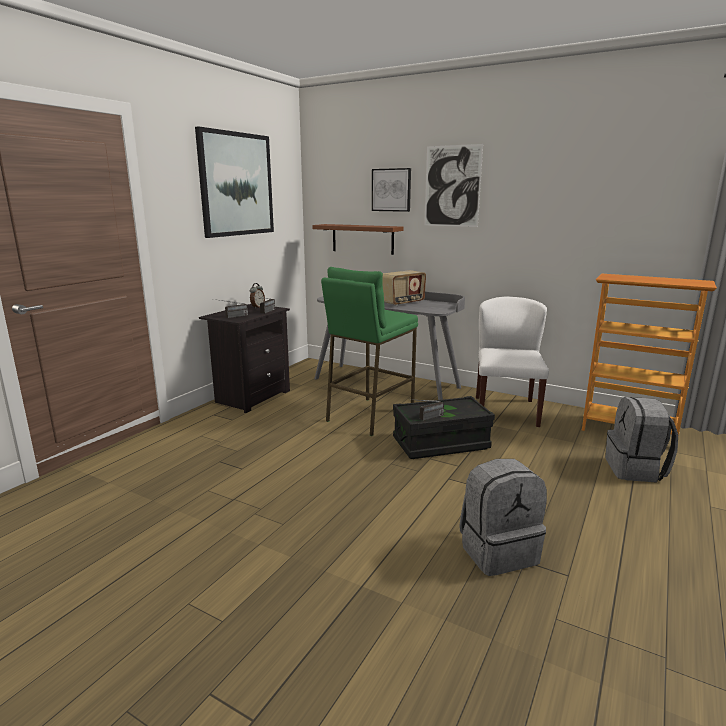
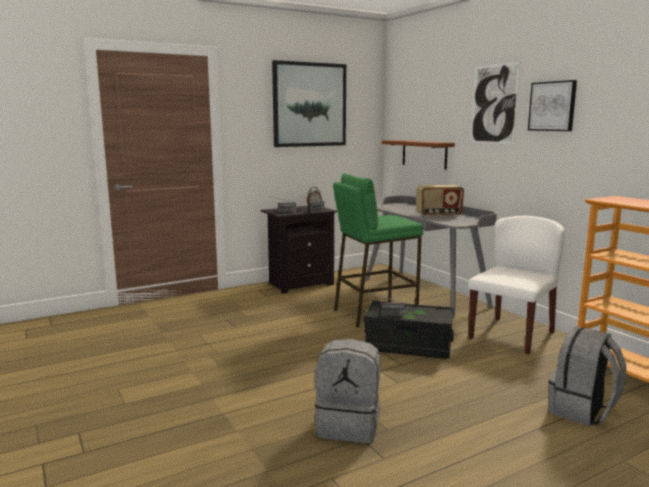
camera: 30 degrees right, 5 degrees down
picture [372,168,411,212] -> picture moved to [528,80,577,131]

